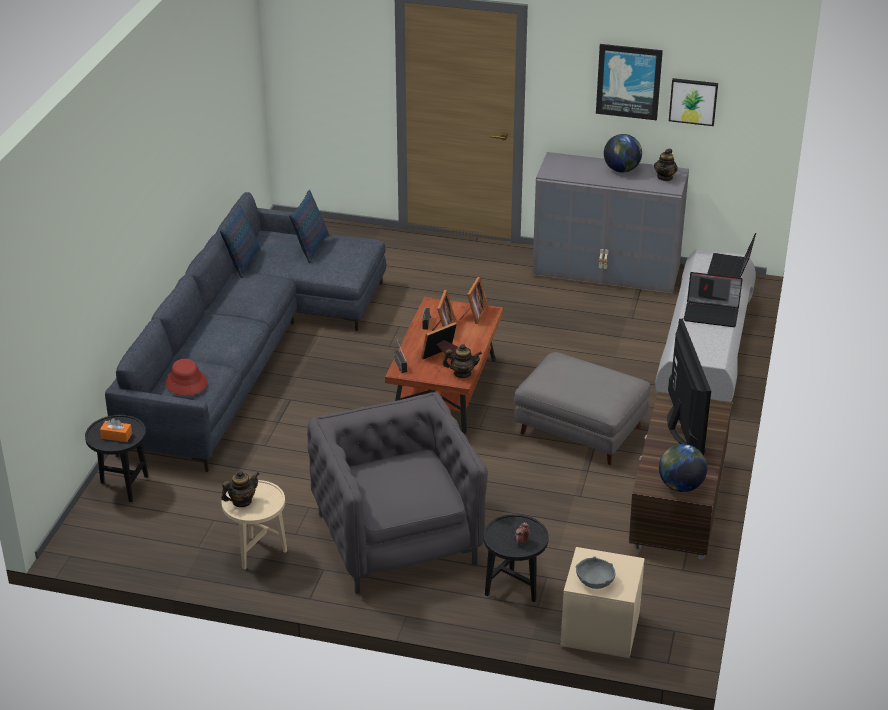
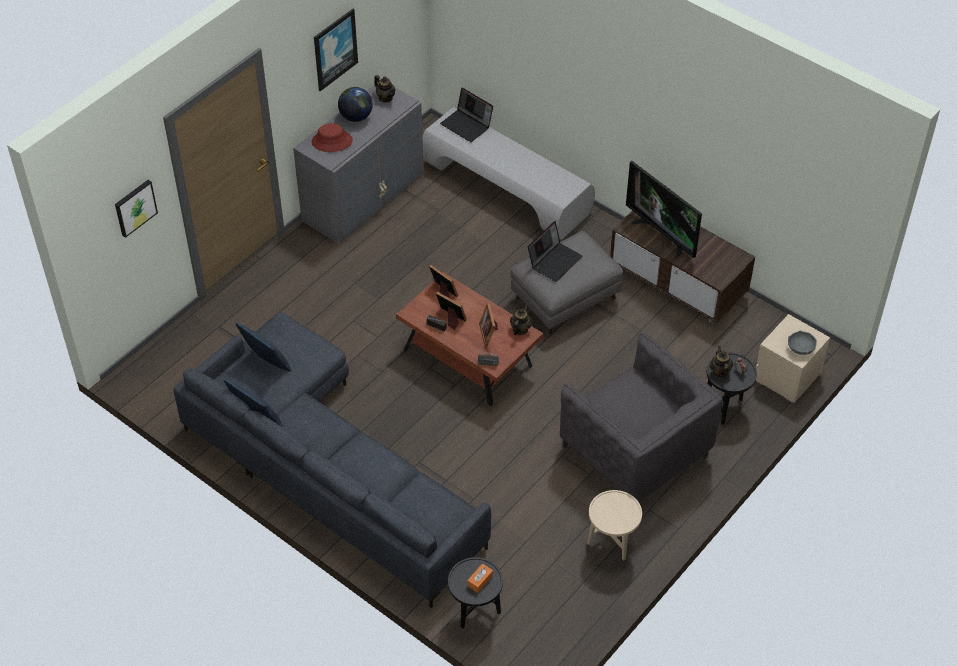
camera: 65 degrees left, 15 degrees up
red hat [165,359,207,396] -> red hat moved to [311,123,353,152]
teapot [221,470,259,507] -> teapot moved to [710,346,733,379]
grey armchair [307,392,488,594] -> grey armchair turned 135 degrees counterclockwise [560,333,723,502]
globe [659,444,707,492] -> none
television [667,319,711,456] -> television turned 150 degrees counterclockwise [626,161,702,259]
picture [669,78,718,126] -> picture moved to [115,180,158,238]
laptop [684,272,743,327] -> laptop moved to [528,221,582,282]

